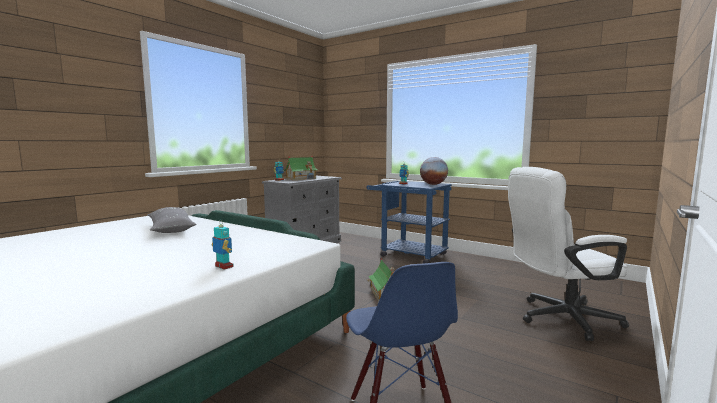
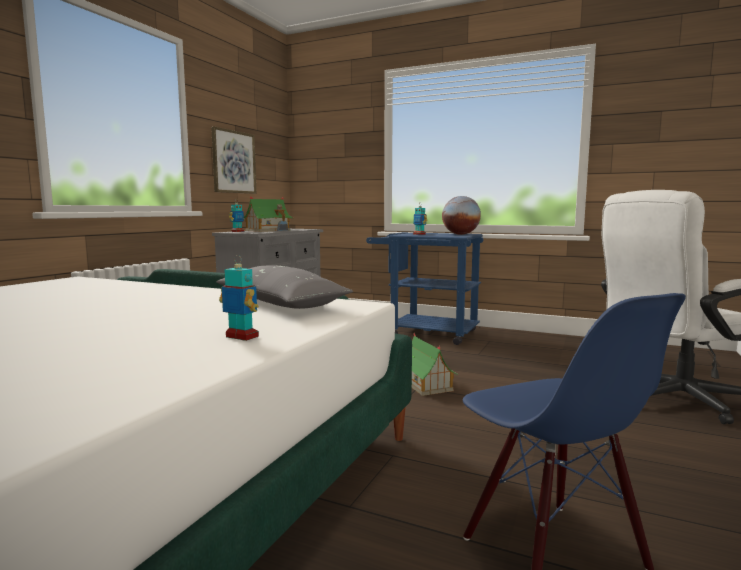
camera: 10 degrees left, 0 degrees up
grey pillow [148,207,197,233] -> grey pillow moved to [216,266,353,309]
none -> picture [211,126,256,194]

